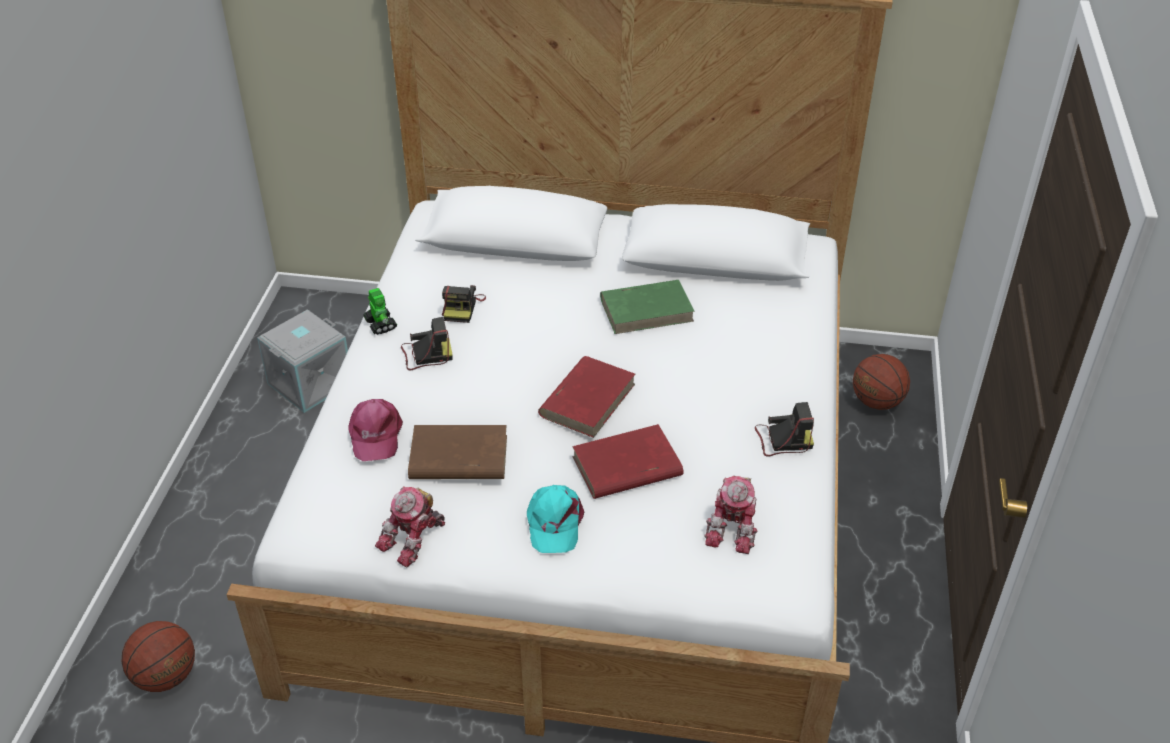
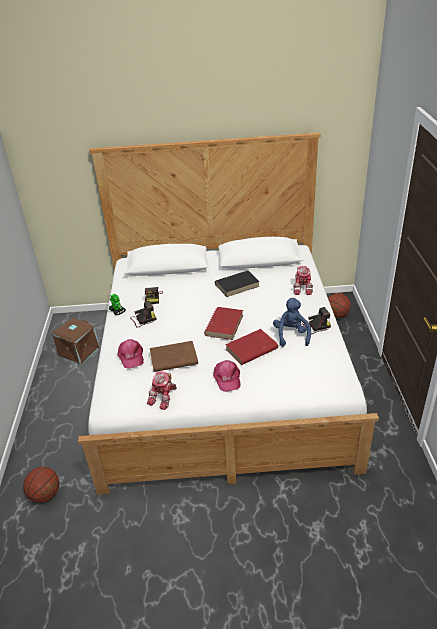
camera: 10 degrees left, 5 degrees down
grey storage box [257,310,348,413] -> brown storage box [52,318,100,365]
turquoise cap [527,485,584,553] -> pink cap [213,360,241,392]
green book [600,280,695,334] -> black book [215,271,260,297]
toy robot [704,476,758,554] -> toy robot moved to [293,266,313,295]
none -> blue plush toy [273,298,311,347]

